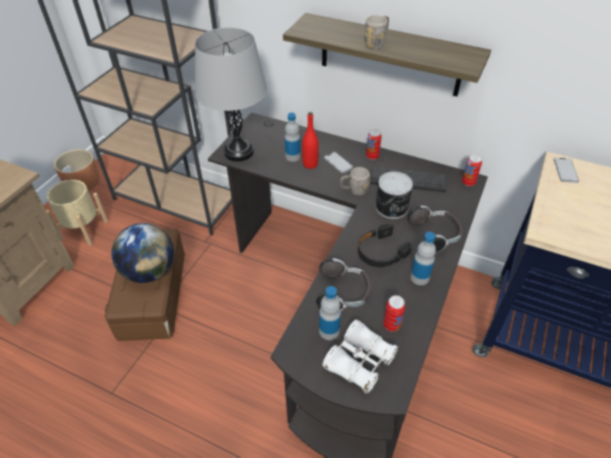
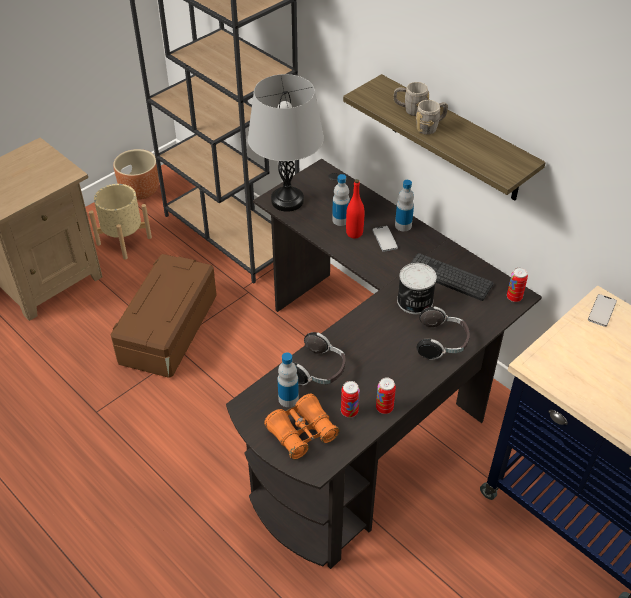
camera: 20 degrees right, 0 degrees up
globe [112,223,174,283] -> none
white binoculars [323,319,399,394] -> orange binoculars [264,394,340,460]
grey mug [340,167,370,196] -> grey mug moved to [394,82,429,116]
black headphones [358,224,412,267] -> none
can [366,129,382,160] -> can moved to [376,377,396,414]
bottle [410,232,436,285] -> bottle moved to [395,180,414,231]

